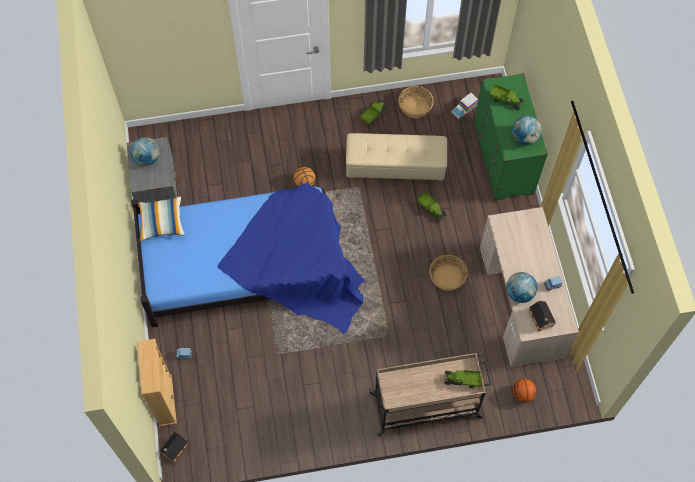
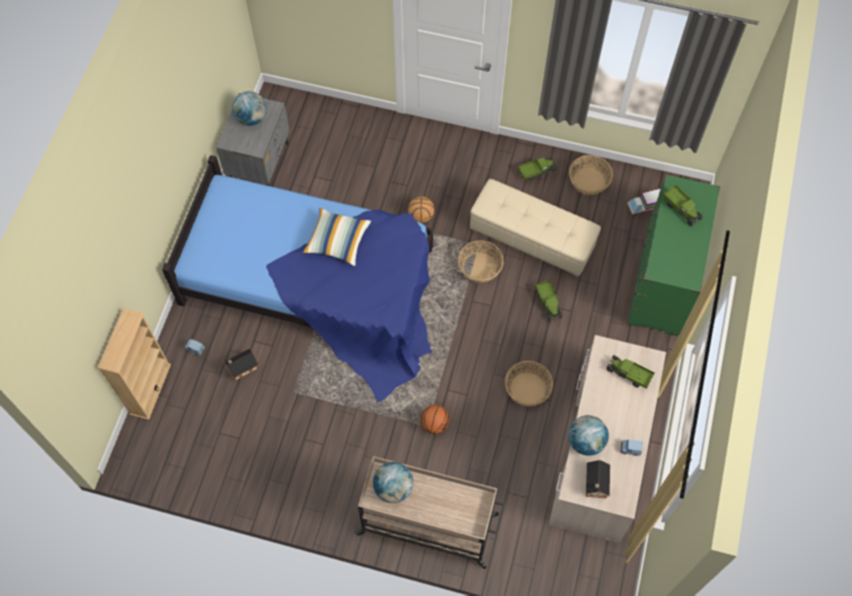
camera: 25 degrees right, 0 degrees up
pillow [138,197,185,242] -> pillow moved to [302,208,371,266]
toy house [159,432,188,463] -> toy house moved to [224,349,259,381]
toy truck [444,370,482,388] -> toy truck moved to [606,355,655,389]
globe [512,116,542,145] -> globe moved to [373,462,413,503]
basketball [513,378,537,403] -> basketball moved to [420,405,449,434]
none -> basket [458,240,504,283]

